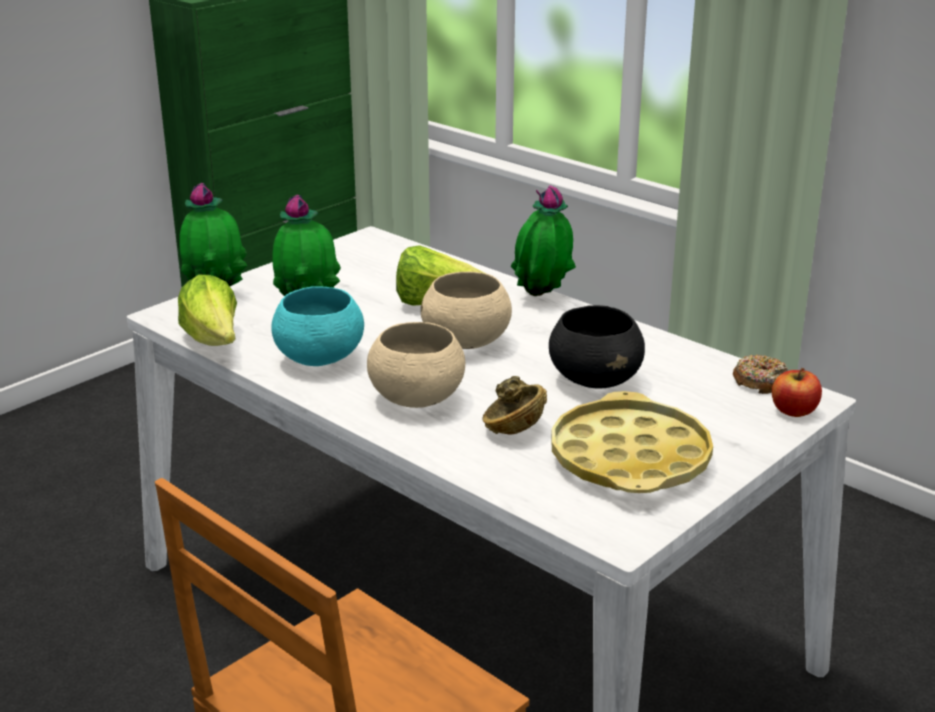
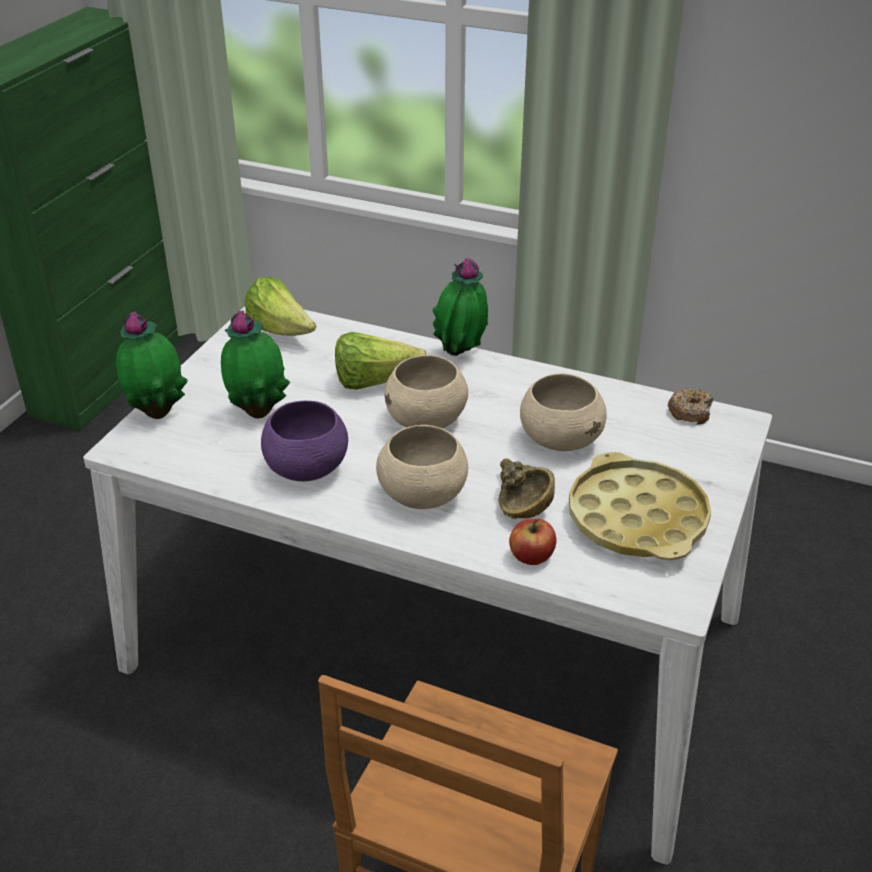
camera: 20 degrees left, 10 degrees up
lettuce [178,275,237,346] -> lettuce moved to [245,277,316,336]
turquoise bowl [271,286,364,366] -> purple bowl [261,401,348,481]
black bowl [549,305,645,388] -> beige bowl [520,373,607,451]
apple [772,368,822,417] -> apple moved to [509,518,556,565]

